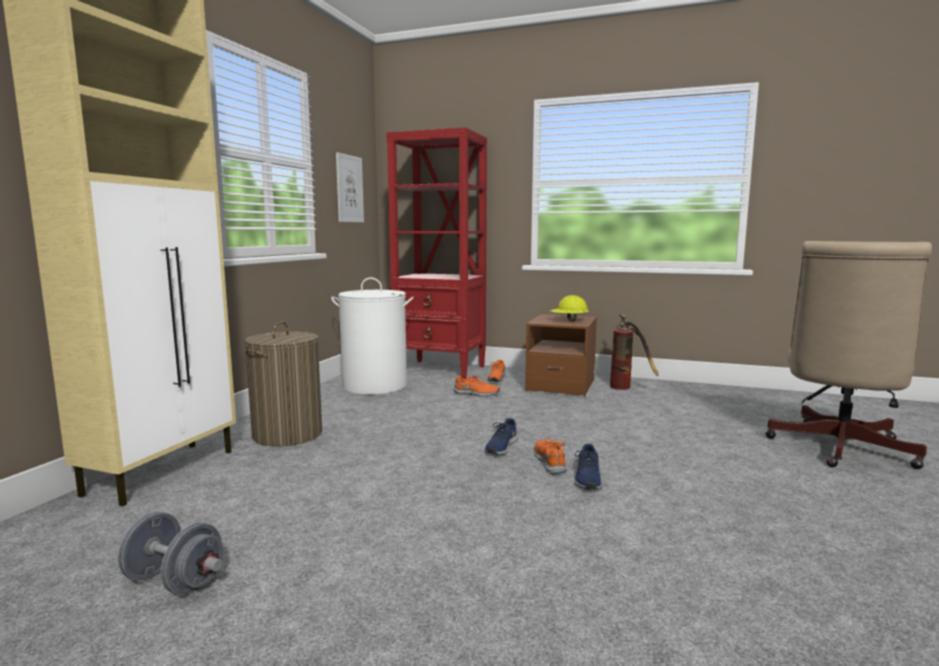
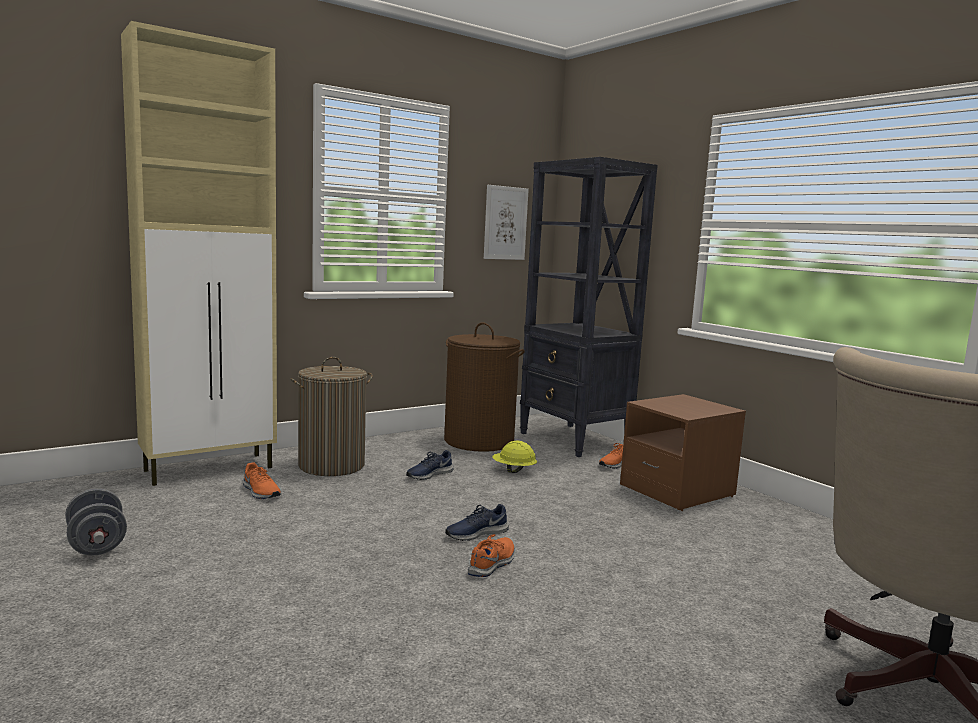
camera: 35 degrees right, 0 degrees up
white laundry basket [331,277,414,395] -> brown laundry basket [444,322,525,452]
red bookcase [386,127,487,379] -> black bookcase [520,157,658,457]
orange shoe [454,376,500,397] -> orange shoe moved to [243,462,281,499]
yellow hard hat [550,295,589,321] -> yellow hard hat moved to [492,441,537,473]
blue shoe [574,444,602,490] -> blue shoe moved to [406,450,454,480]
fire extinguisher [610,314,659,390] -> none

